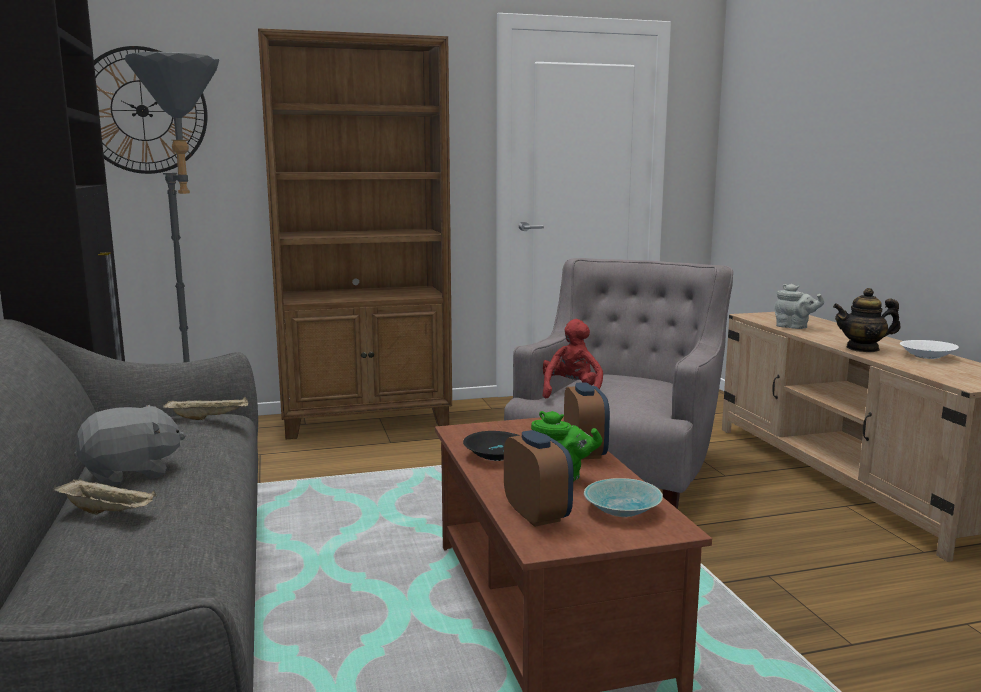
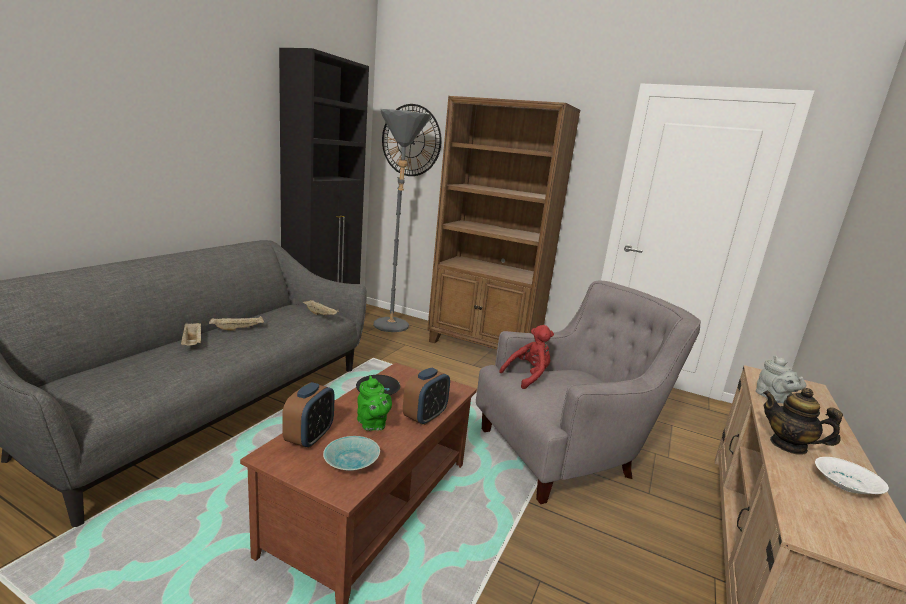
camera: 40 degrees right, 5 degrees up
grey plush toy [74,405,186,486] -> beige tray [209,316,264,331]

